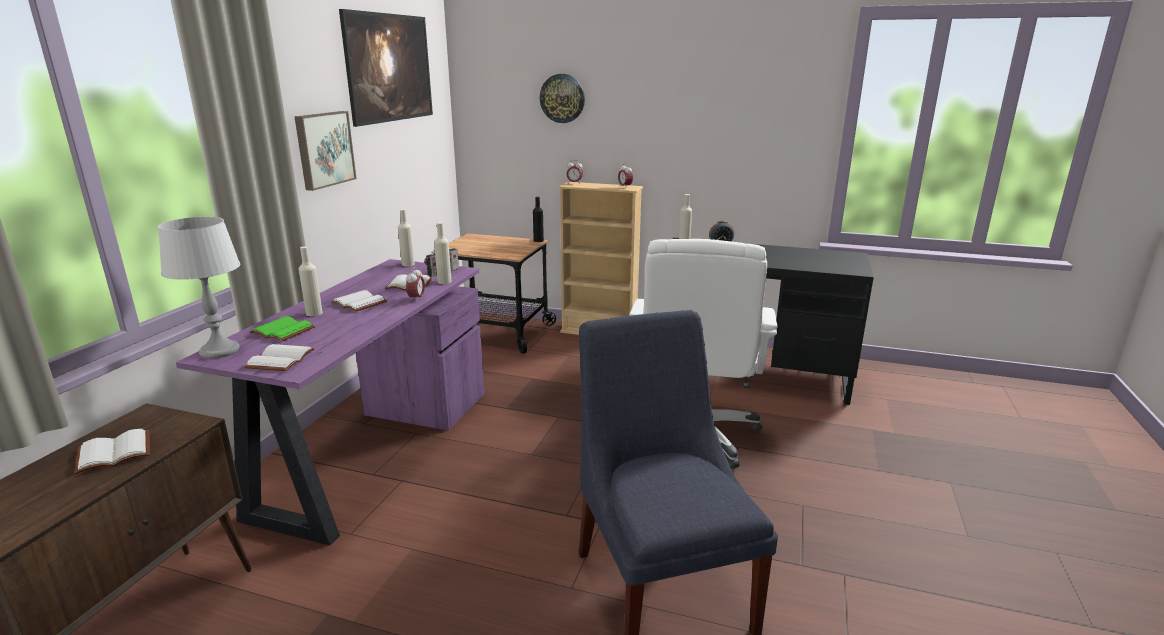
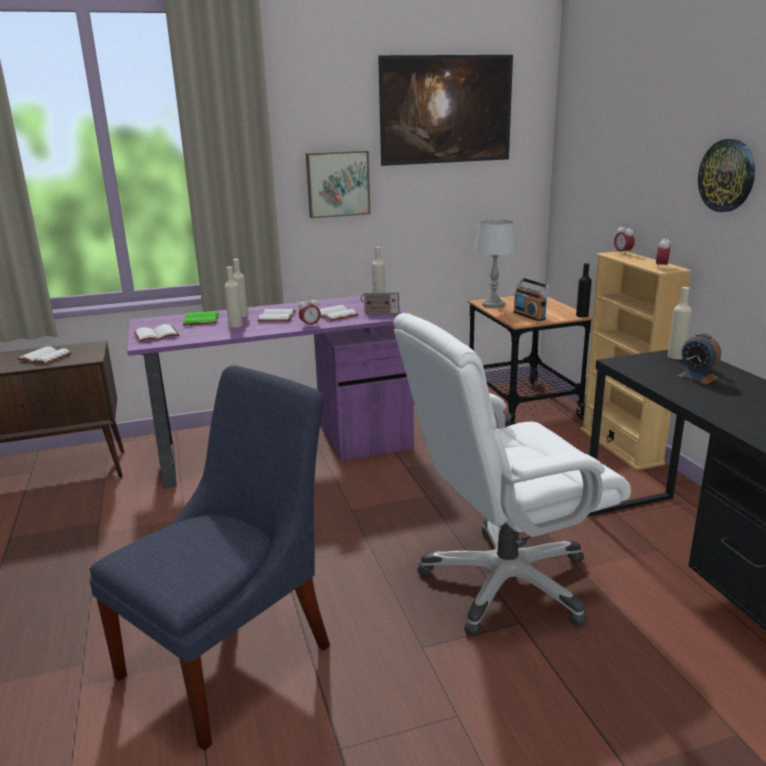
camera: 55 degrees right, 0 degrees up
grey table lamp [158,217,240,359] -> grey table lamp moved to [474,219,517,308]
beige bottle [434,222,452,284] -> beige bottle moved to [224,266,243,328]
wall clock [540,74,585,123] -> wall clock moved to [698,139,755,212]
none -> radio [513,278,551,321]

